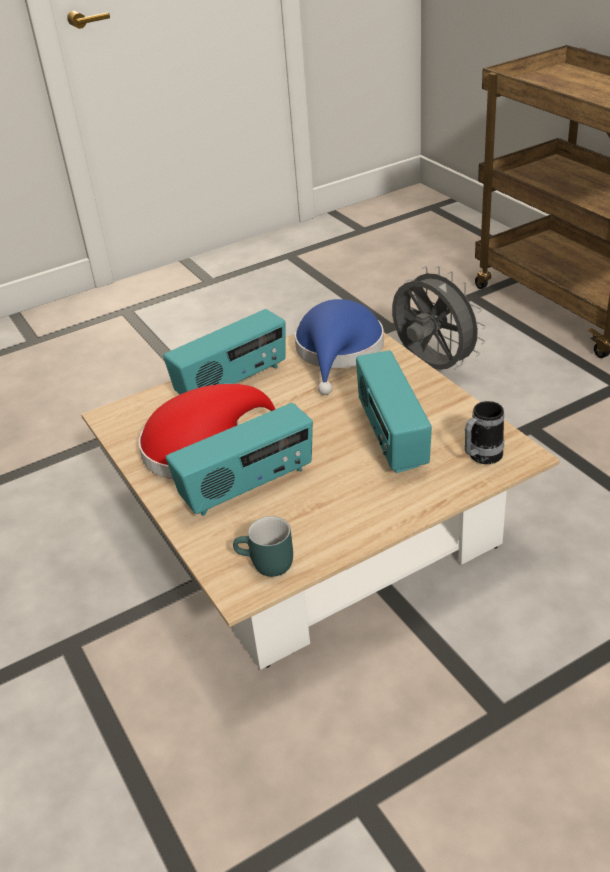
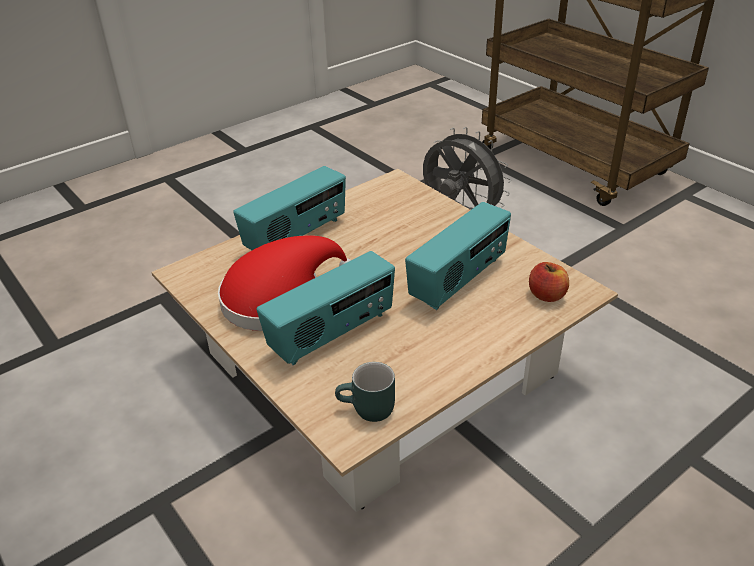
camera: 10 degrees left, 0 degrees up
blue hat [295,299,384,395] -> none
radio [356,350,432,473] -> radio turned 120 degrees counterclockwise [405,202,511,310]
mug [465,401,504,464] -> apple [529,262,569,302]

